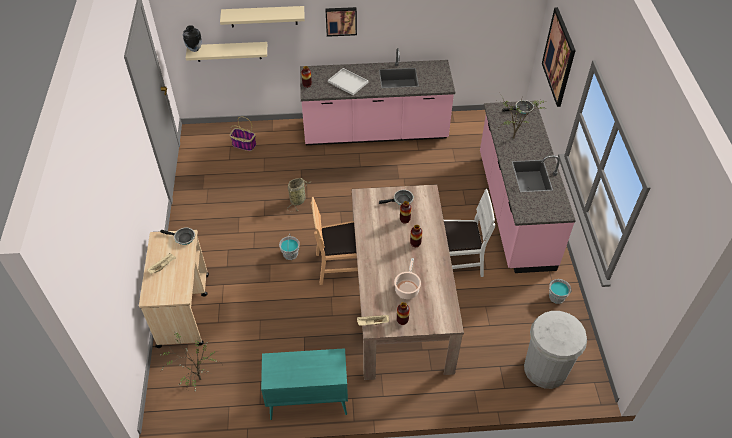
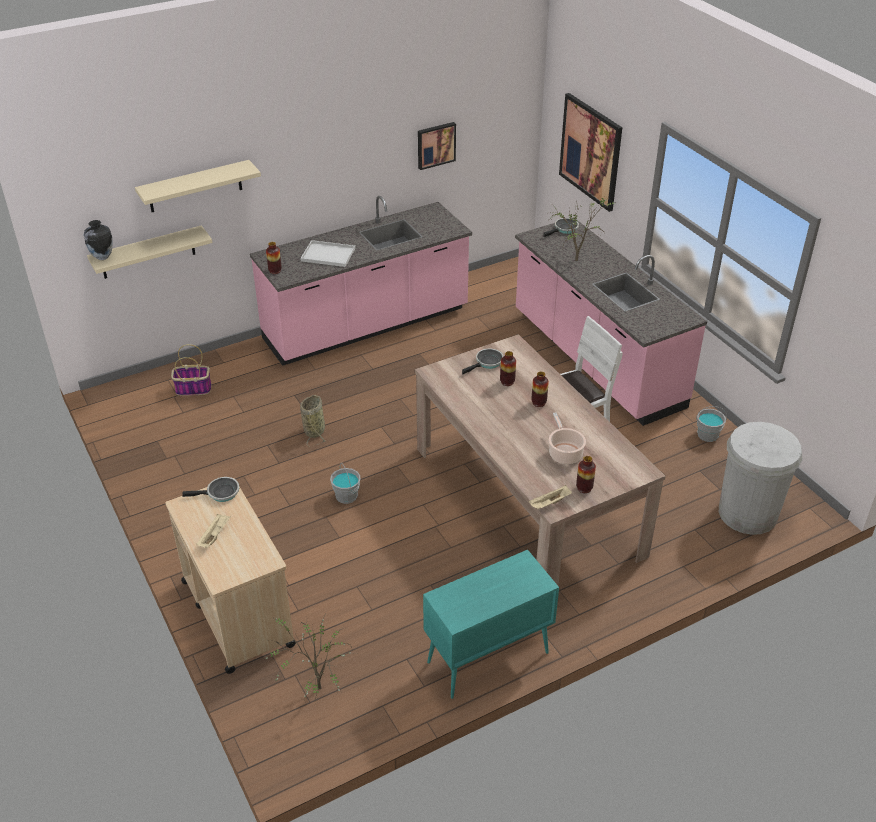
camera: 25 degrees left, 10 degrees down
brown chair [311,197,358,285] -> none
picture [325,7,357,37] -> picture moved to [418,122,456,170]

